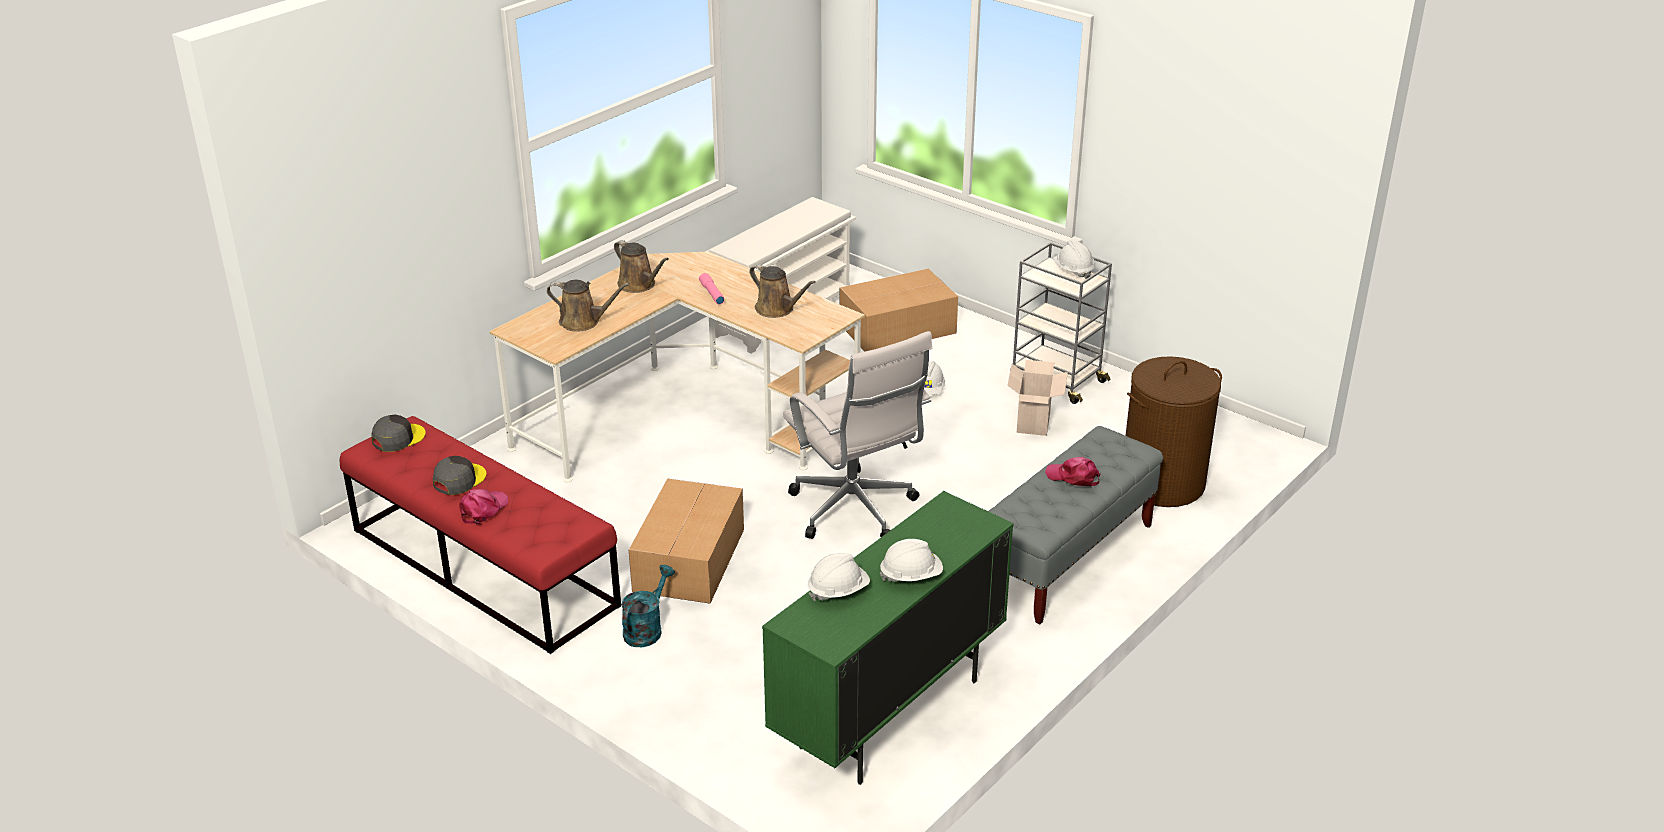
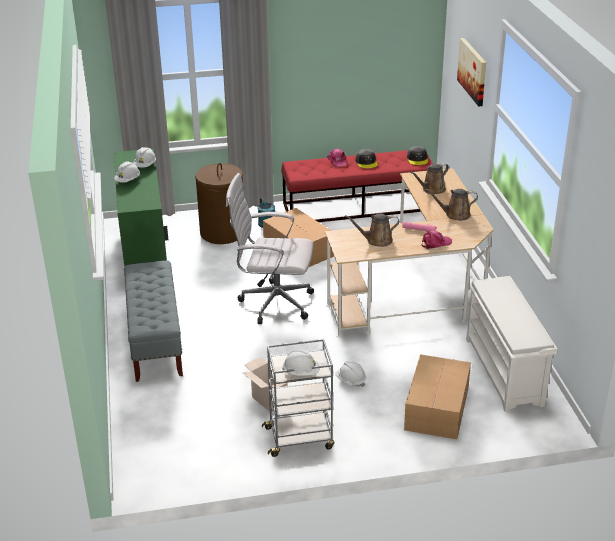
camera: 130 degrees right, 0 degrees up
pink cap [1045,457,1100,486] -> pink cap moved to [421,230,452,249]
brown laundry basket [1125,356,1222,507] -> brown laundry basket moved to [195,163,243,244]
none -> picture [457,38,486,107]

